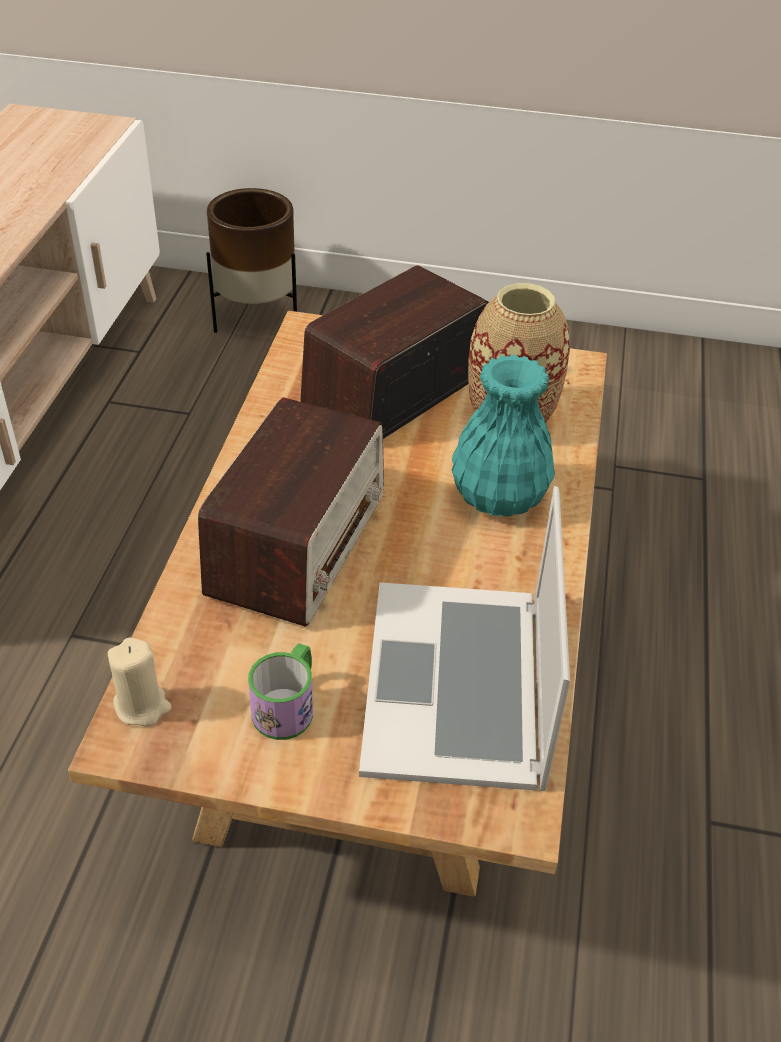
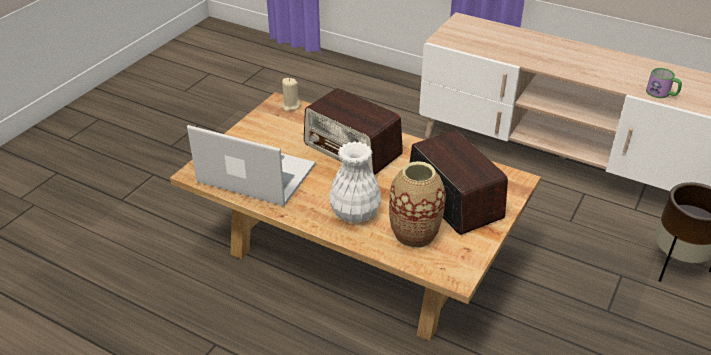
camera: 110 degrees right, 5 degrees down
mug [248,643,313,740] -> mug moved to [646,68,682,98]
turquoise vase [452,355,555,517] -> white vase [329,141,382,223]

